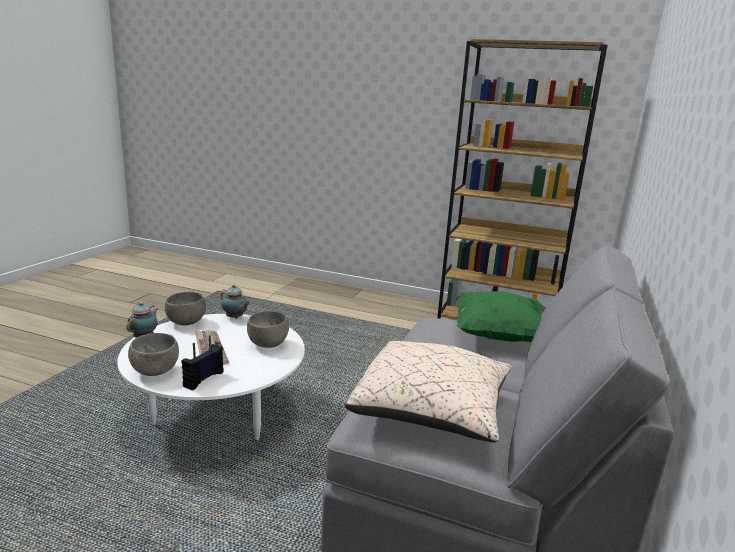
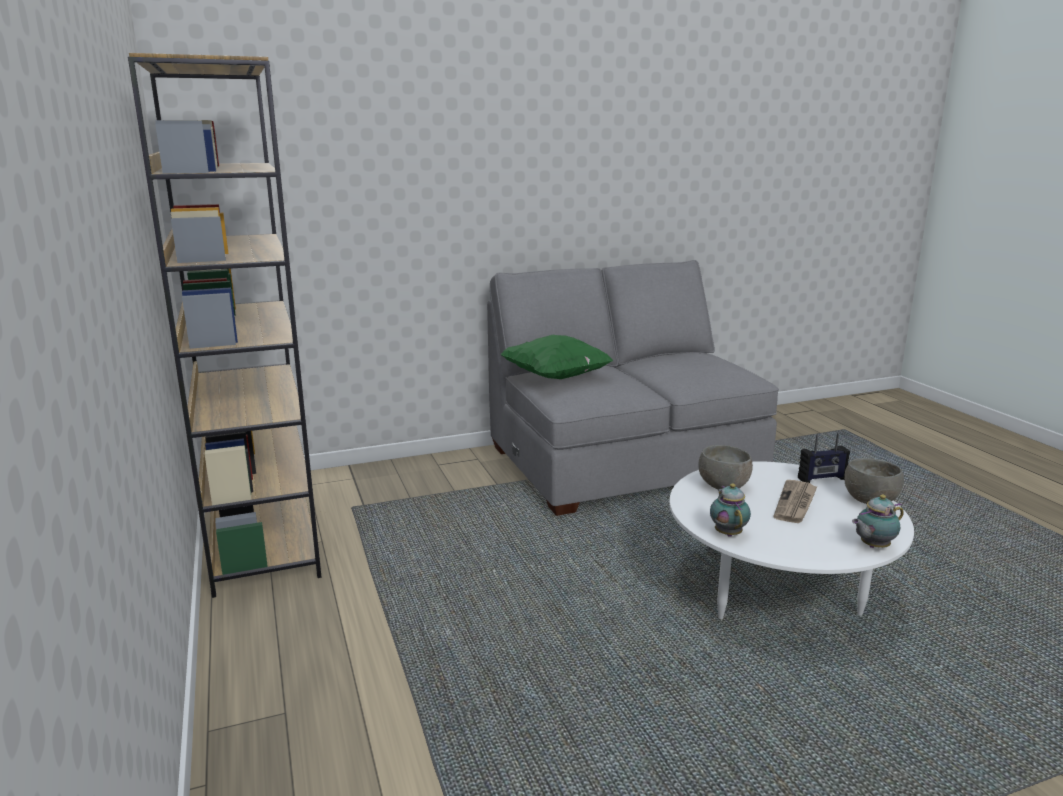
camera: 130 degrees left, 0 degrees up
grey bowl [165,292,206,326] -> none
beige pillow [344,341,512,442] -> none

